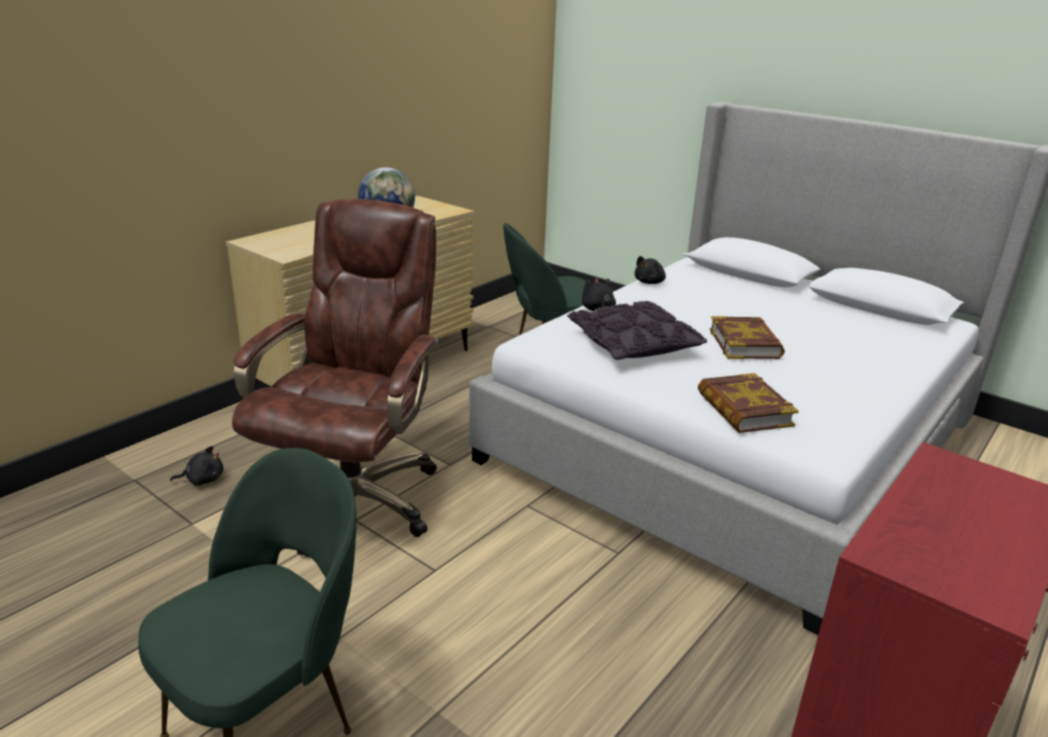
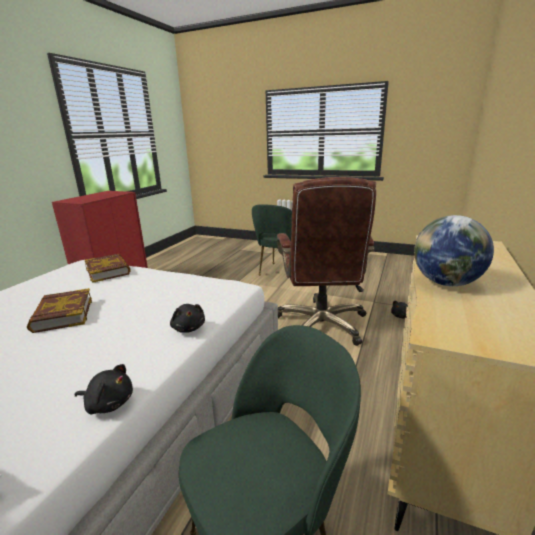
camera: 165 degrees right, 5 degrees down
black pillow [567,301,707,360] -> none
black plush toy [634,256,666,284] -> black plush toy turned 75 degrees clockwise [75,364,133,415]

